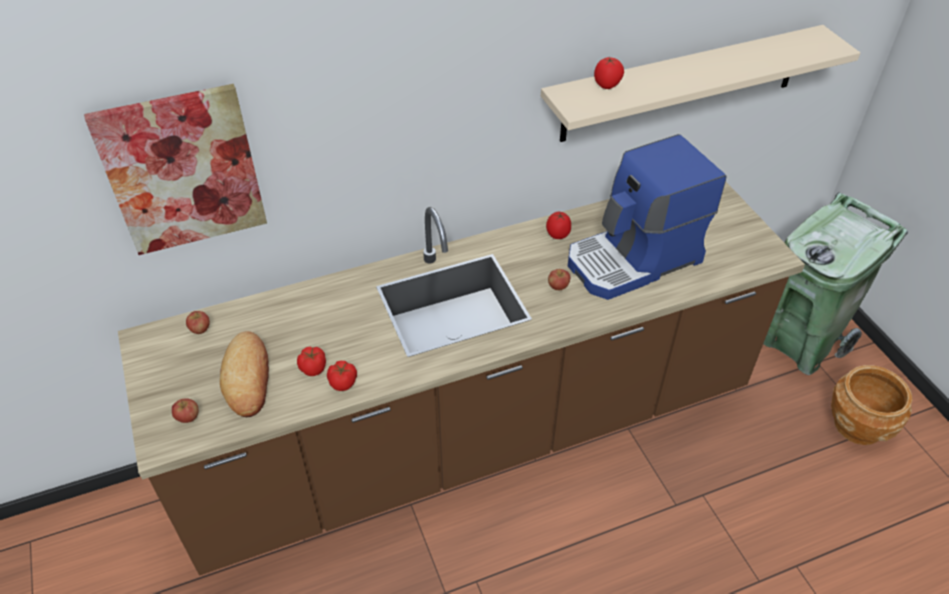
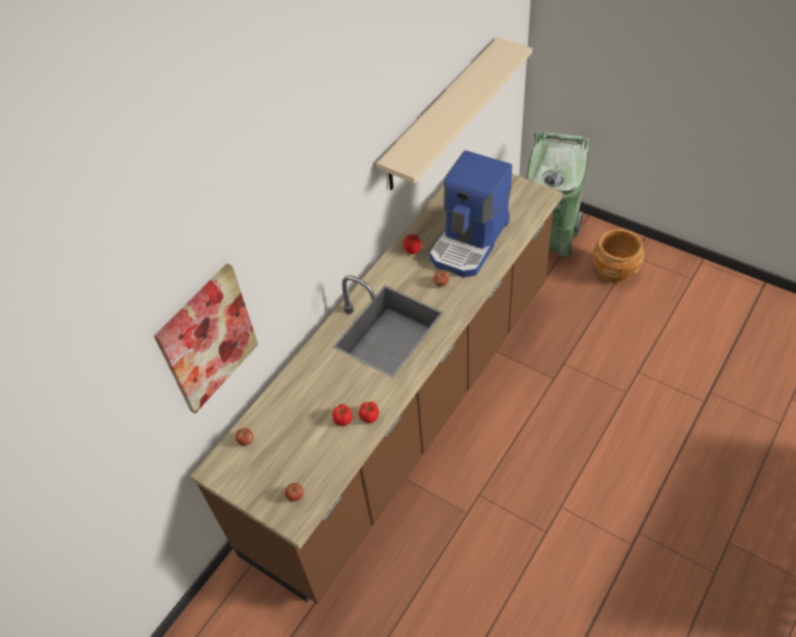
camera: 30 degrees left, 5 degrees up
bread [220,331,269,417] -> none
tomato [594,57,624,89] -> none

